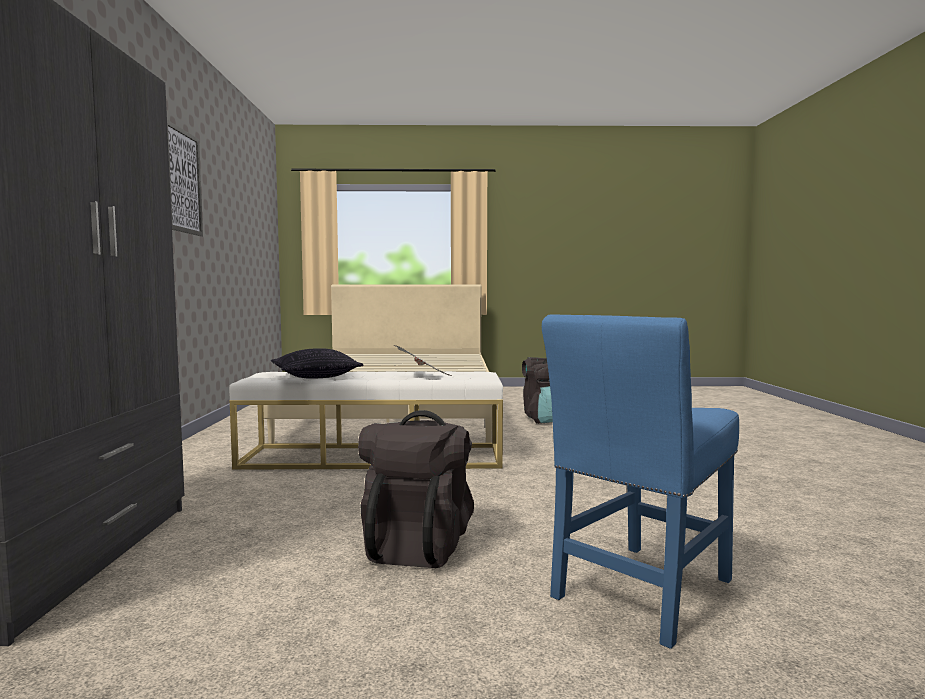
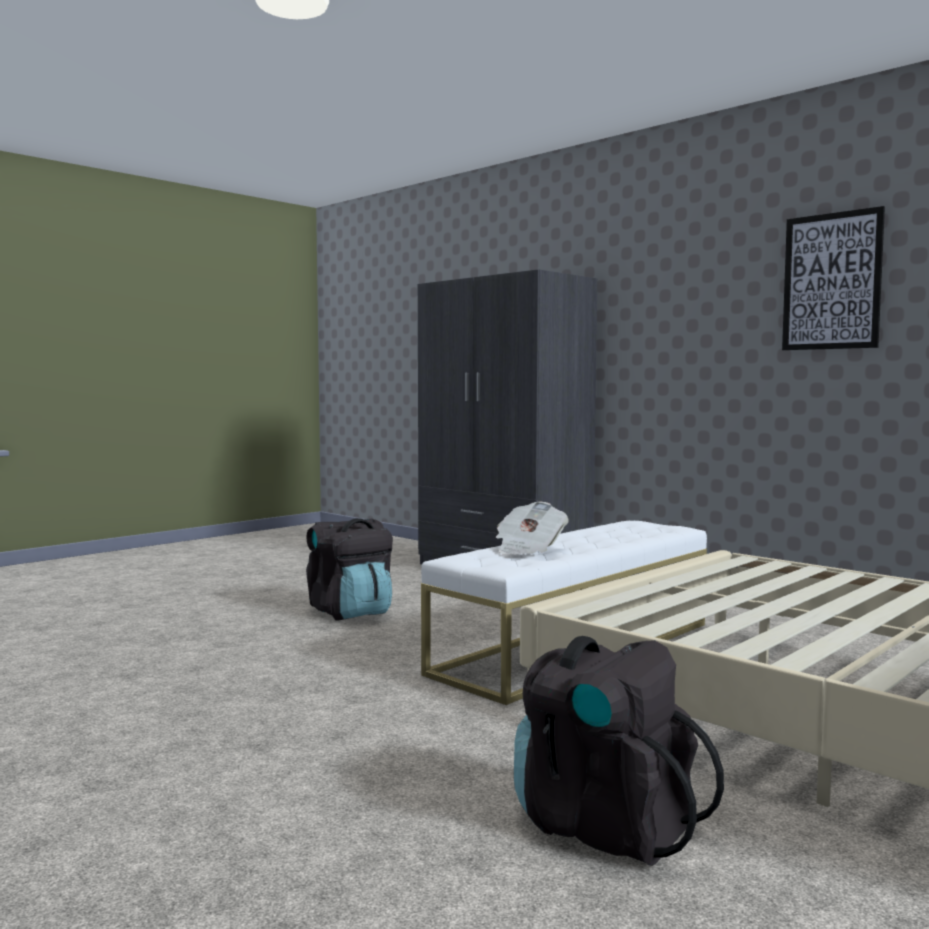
camera: 135 degrees right, 0 degrees up
pillow [271,348,363,379] -> none
blue chair [542,314,739,649] -> none

